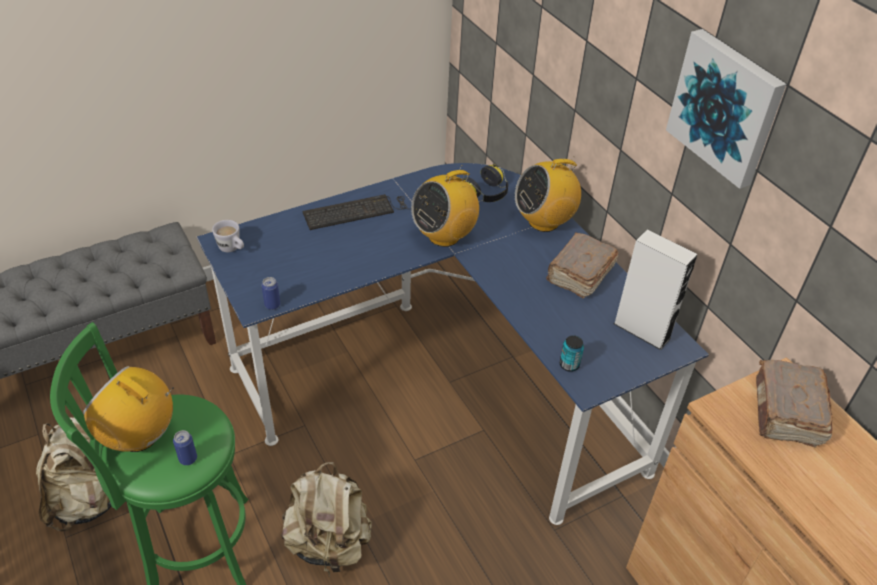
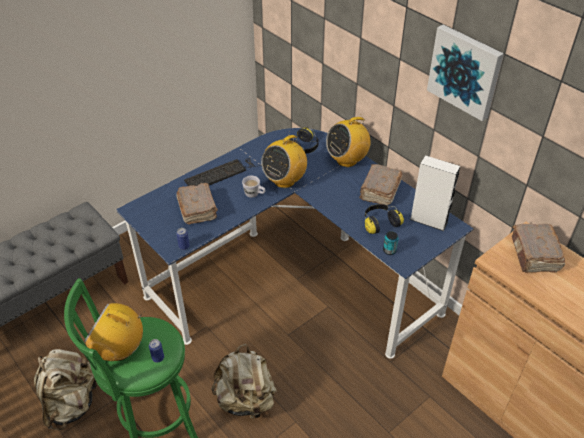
camera: 10 degrees left, 0 degrees up
white mug [212,220,244,252] -> white mug moved to [242,176,266,198]
none -> brown book [176,183,218,224]
none -> headphones [365,204,404,234]

